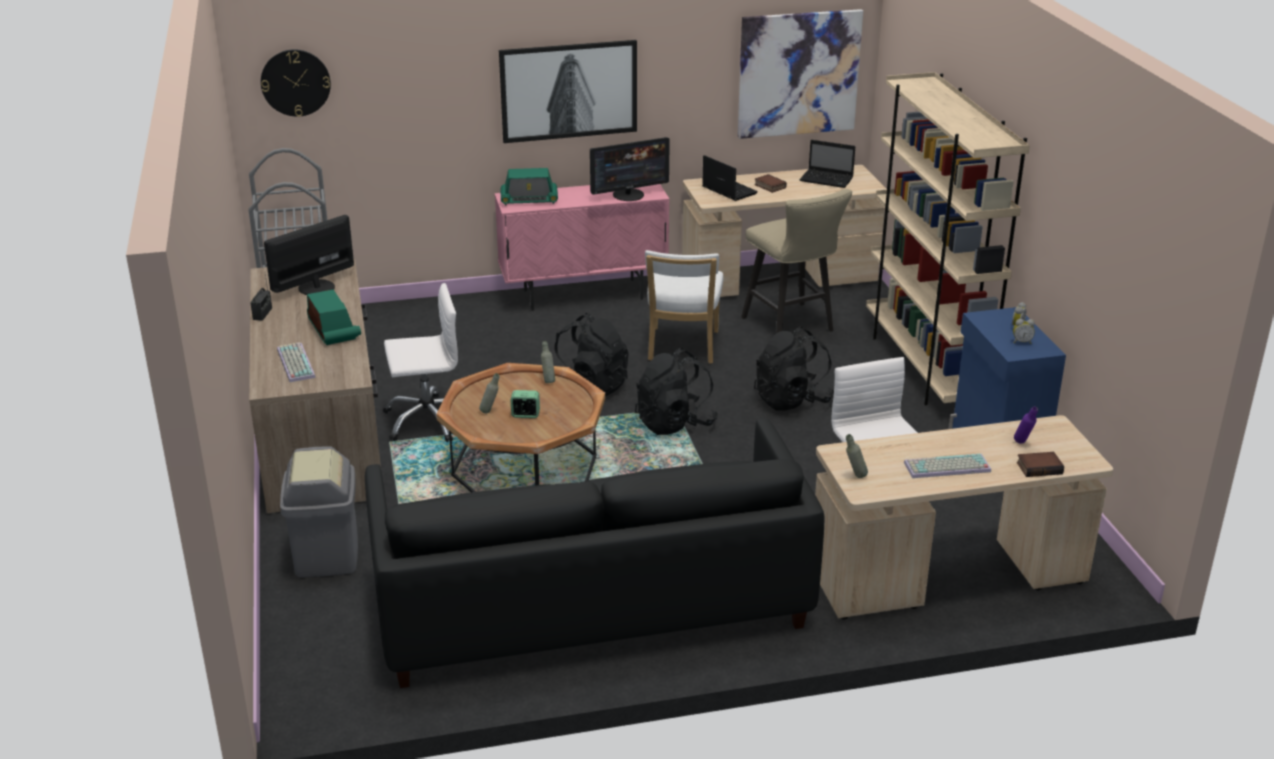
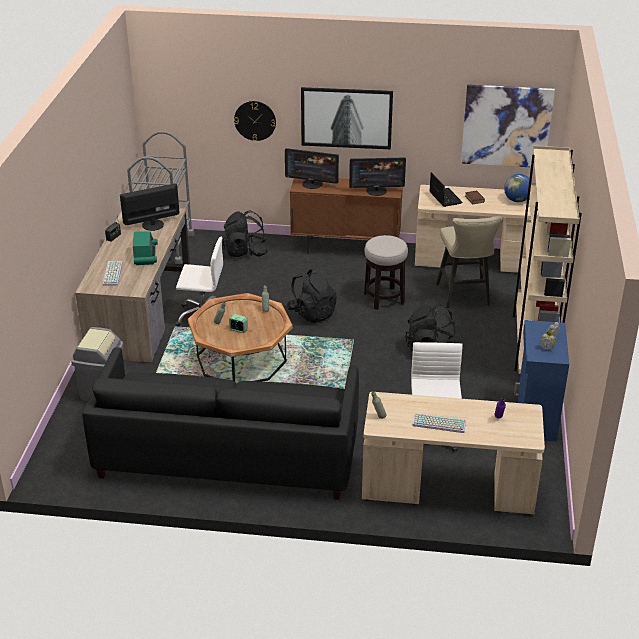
camera: 20 degrees right, 5 degrees up
wall clock [261,49,331,117] -> wall clock moved to [234,101,276,141]
pink cabinet [494,184,669,311] -> brown cabinet [290,178,403,254]
radio [501,168,558,205] -> monitor [285,148,339,189]
black backpack [635,348,718,435] -> black backpack moved to [223,210,268,257]
white chair [645,250,723,364] -> stool [364,235,408,310]
laptop [799,140,855,188] -> globe [504,174,532,202]
book [1017,452,1064,477] -> none

